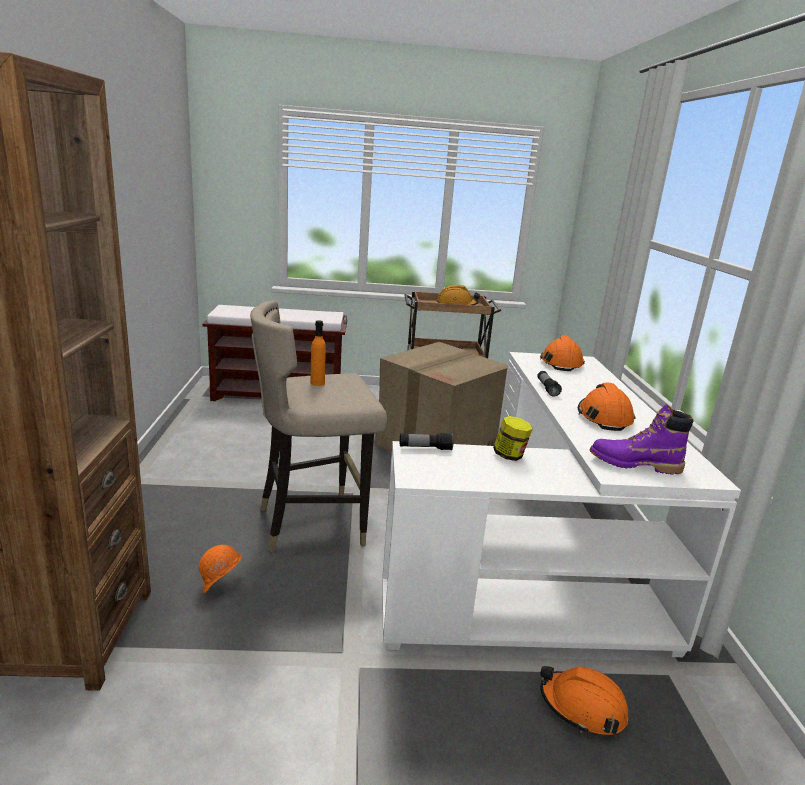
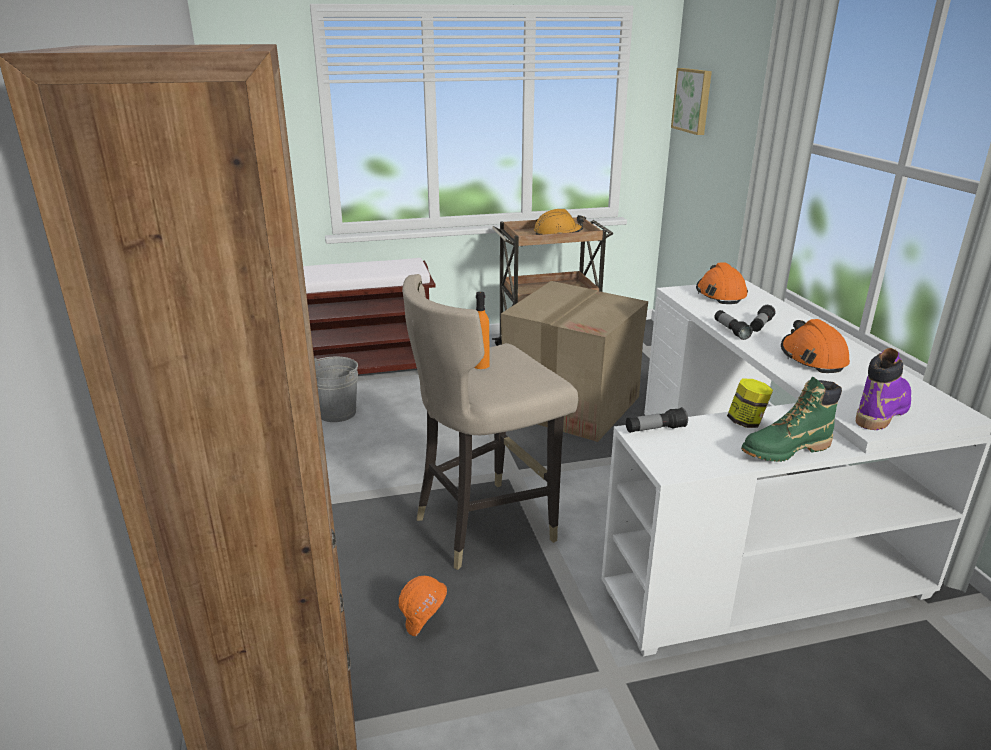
camera: 10 degrees left, 5 degrees up
orange hard hat [540,666,628,735] -> none
purple boot [589,404,693,475] -> purple boot turned 135 degrees clockwise [856,348,911,430]
none -> grey bucket [314,357,358,422]
none -> picture [671,68,712,135]
none -> green boot [741,377,842,462]
none -> flashlight [750,305,775,332]

